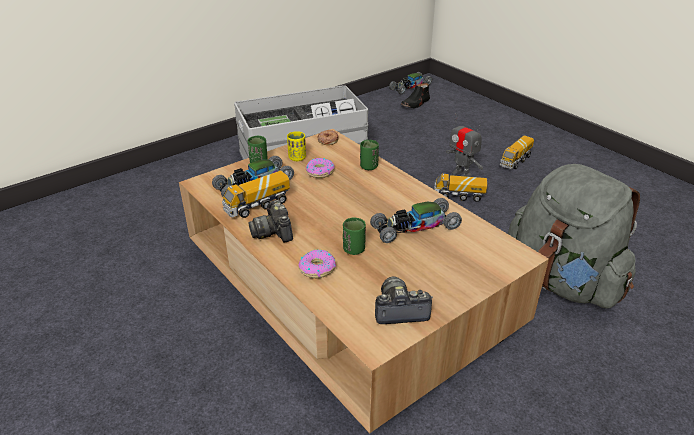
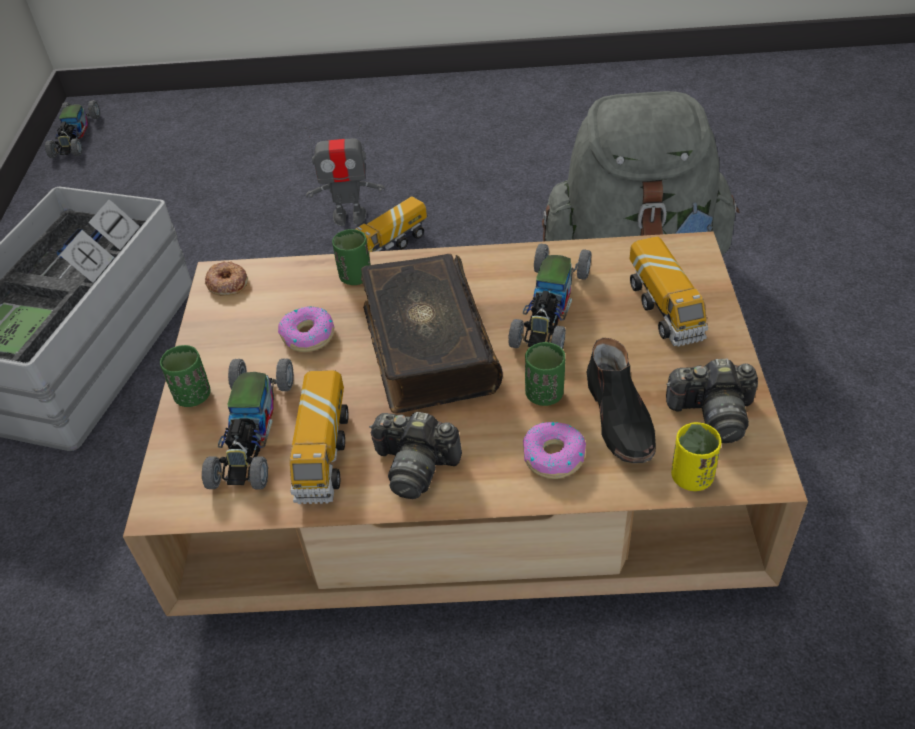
camera: 50 degrees left, 10 degrees up
yellow cup [287,131,306,161] -> yellow cup moved to [671,422,721,491]
camera [375,277,433,324] -> camera turned 120 degrees counterclockwise [666,358,758,443]
black shoe [401,83,430,108] -> black shoe moved to [587,338,656,463]
toy truck [500,135,534,169] -> toy truck moved to [630,236,708,347]
none -> book [361,254,503,413]

